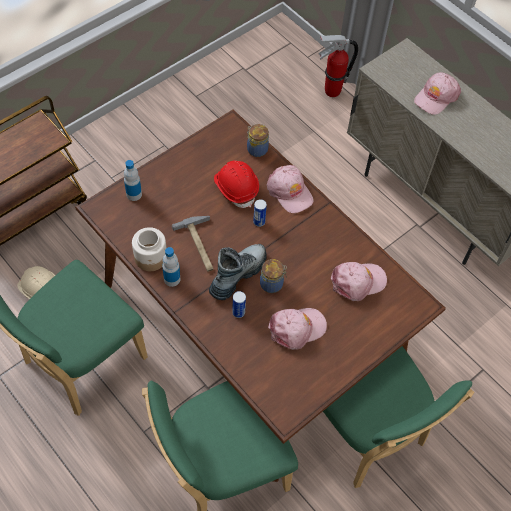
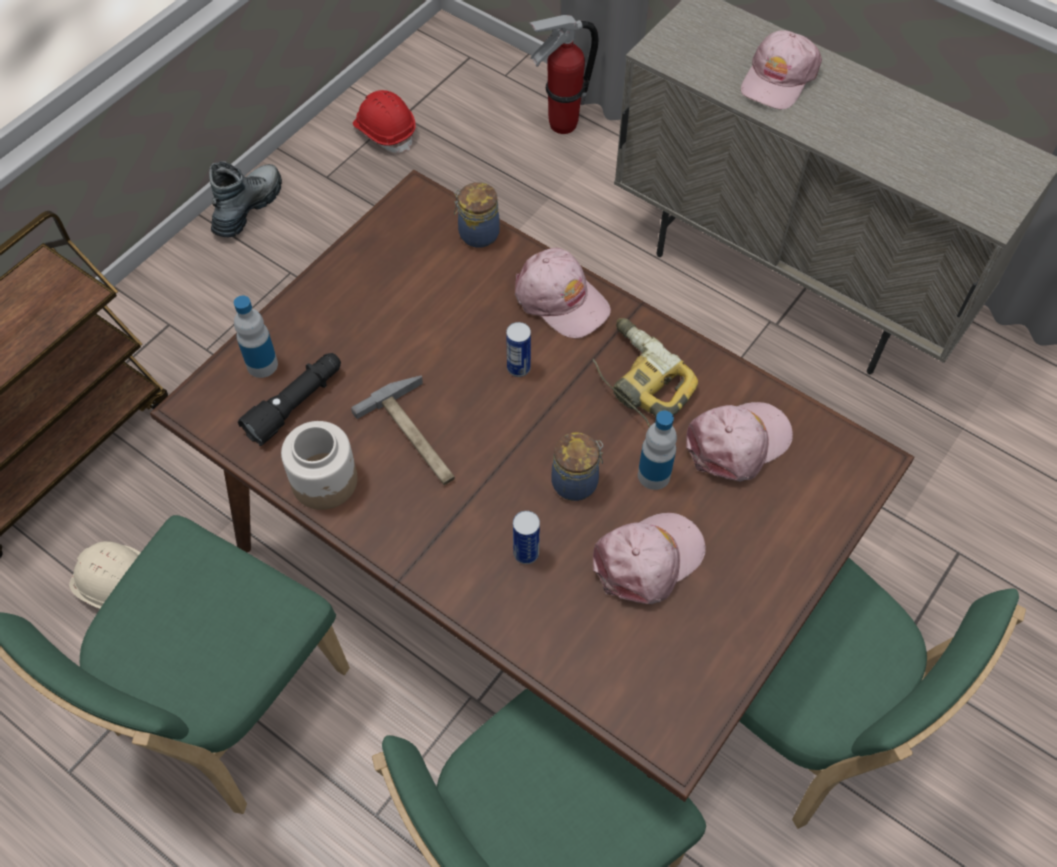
camera: 10 degrees left, 0 degrees up
bottle [162,247,180,287] -> bottle moved to [638,410,677,490]
boot [209,244,267,300] -> boot moved to [209,161,282,237]
red hard hat [214,160,259,208] -> red hard hat moved to [353,90,416,153]
none -> black flashlight [238,353,341,446]
none -> power drill [592,318,698,427]

